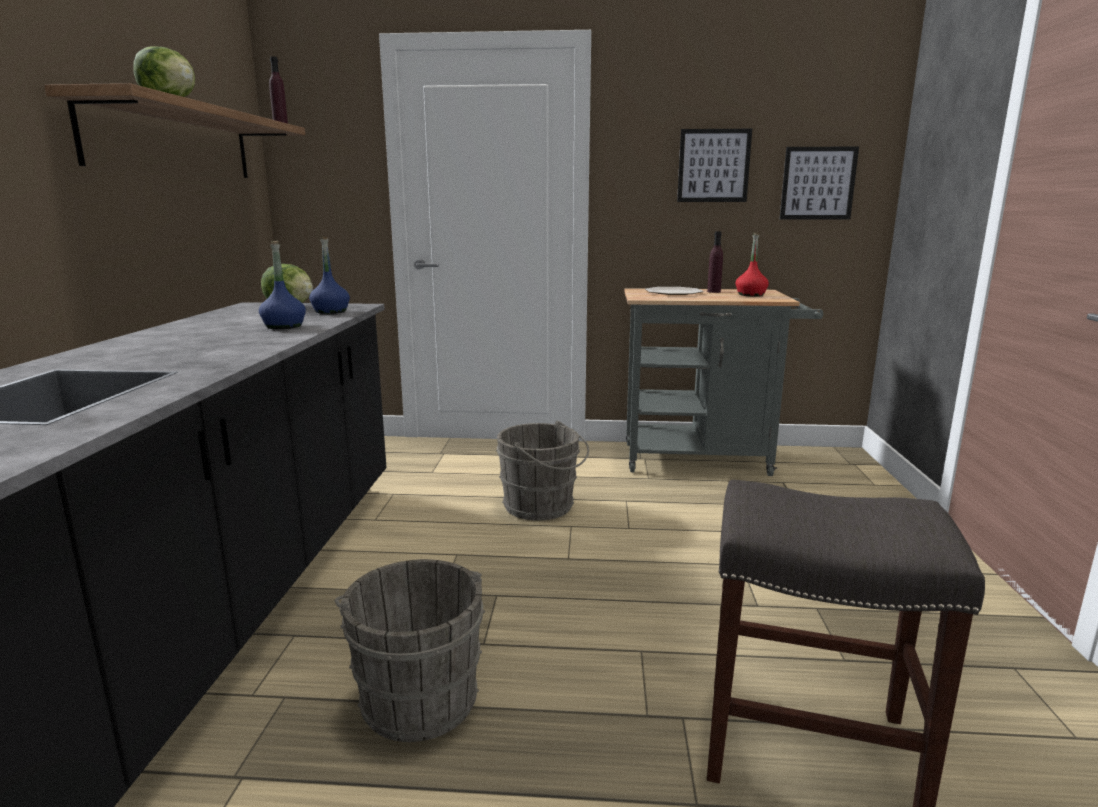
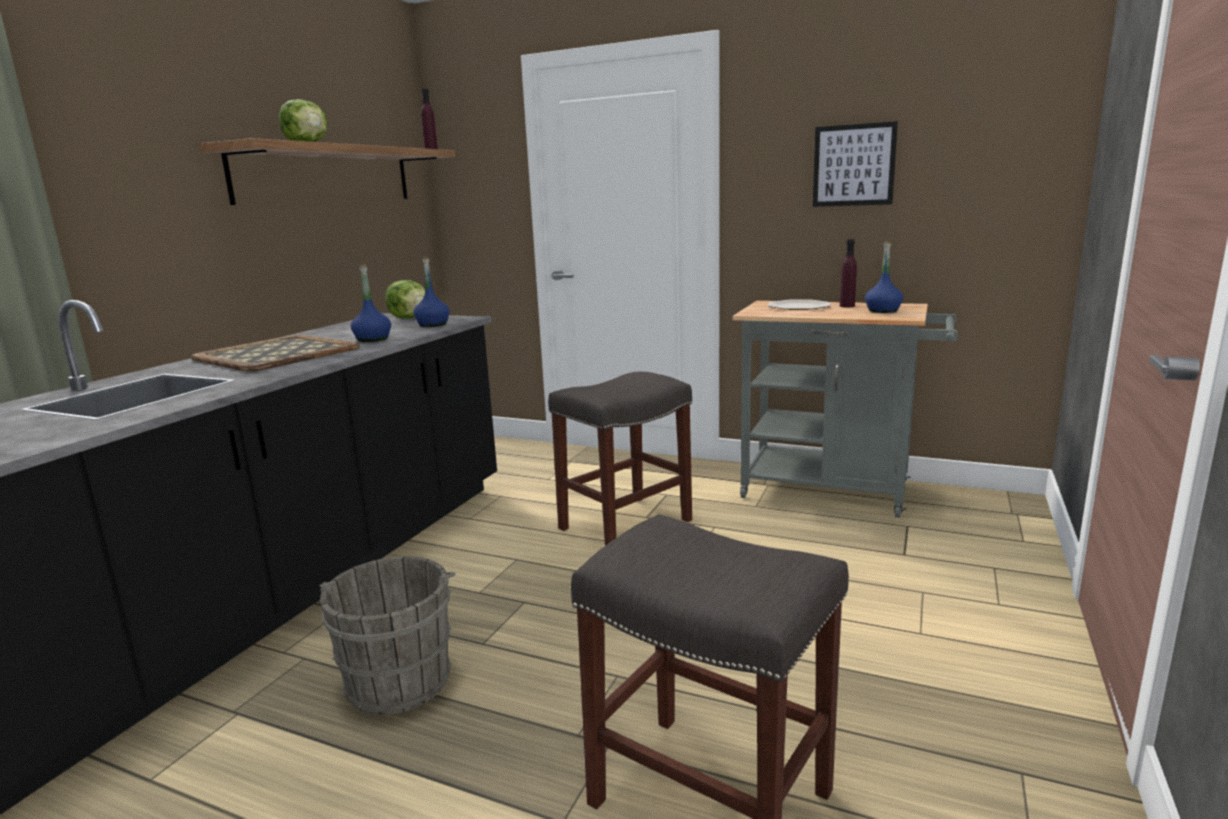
camera: 20 degrees right, 0 degrees up
grey bucket [496,421,589,521] -> grey stool [548,372,692,545]
red bottle [736,233,769,296] -> blue bottle [865,241,903,313]
picture [780,146,859,220] -> none
none -> tray [191,335,360,372]

